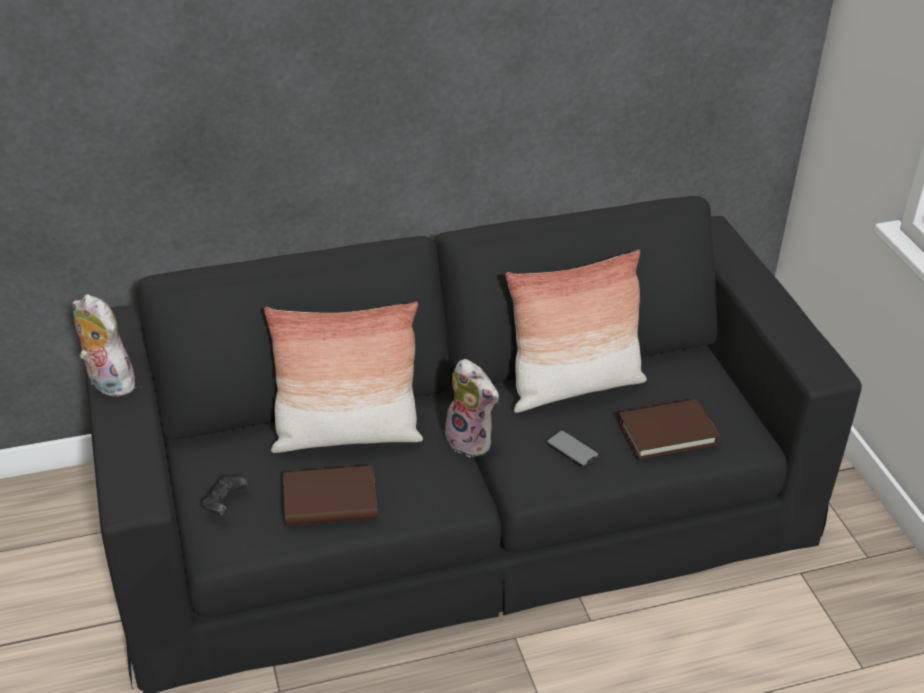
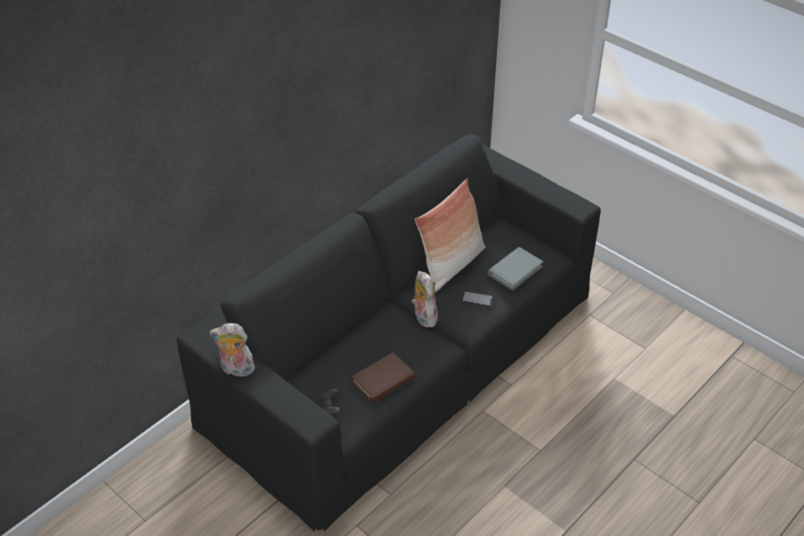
camera: 30 degrees left, 5 degrees up
pillow [264,302,423,453] -> none
plush toy [445,359,499,457] -> plush toy turned 120 degrees counterclockwise [412,271,438,327]
brown book [618,399,720,460] -> grey book [487,247,543,291]

